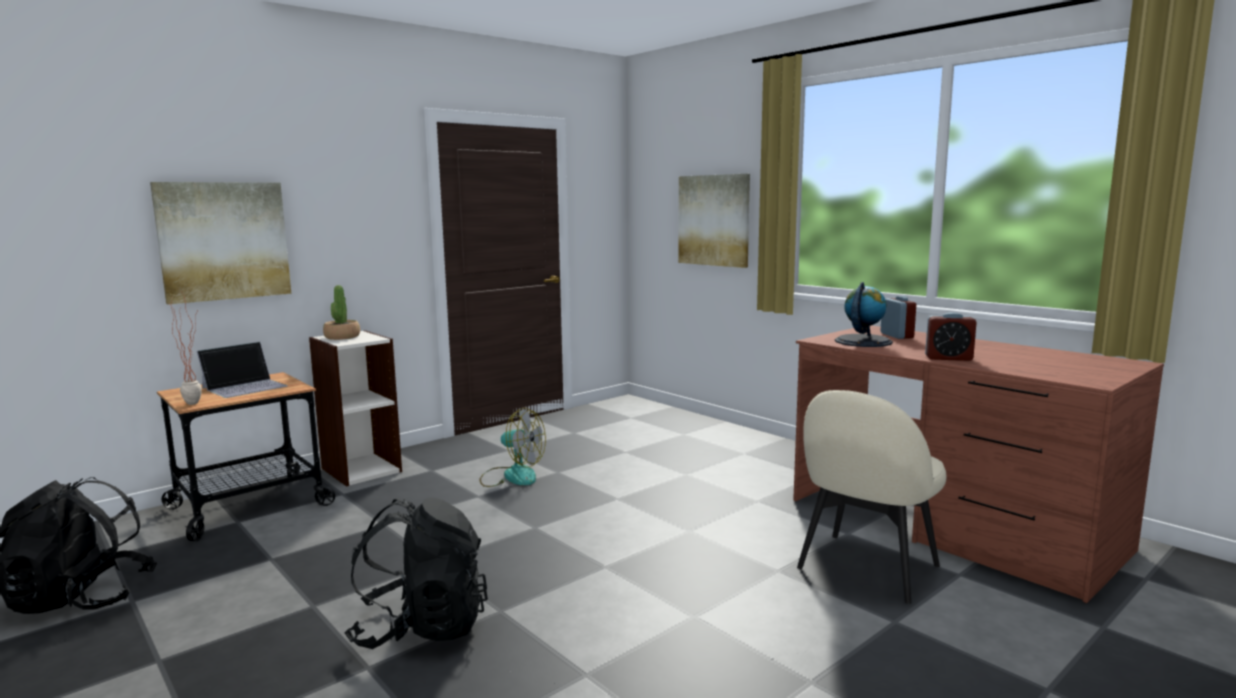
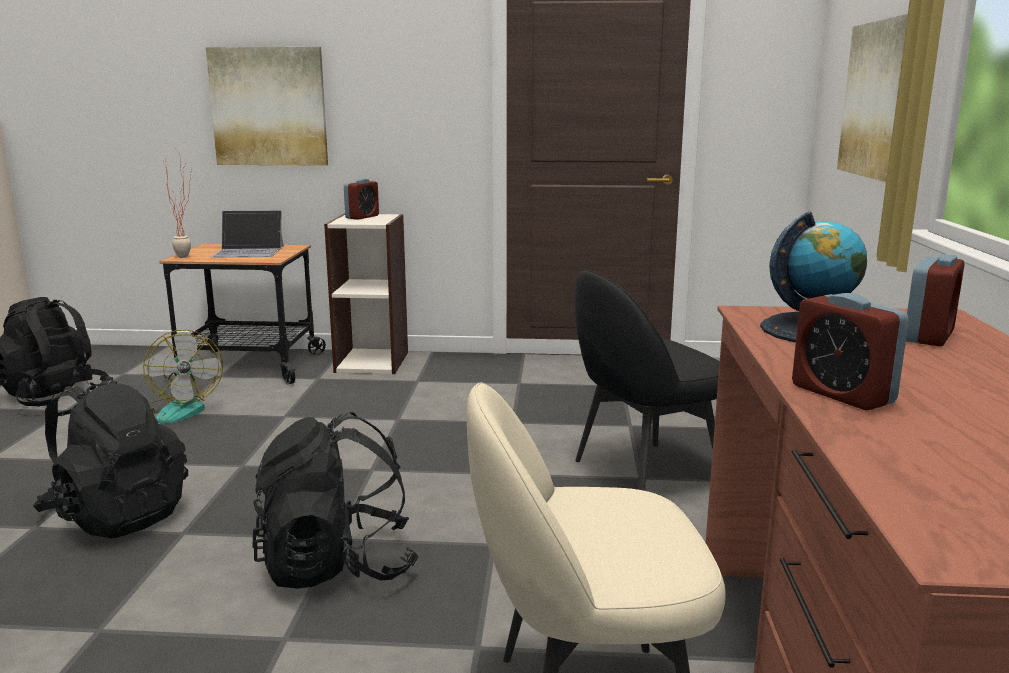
camera: 45 degrees right, 5 degrees up
potted plant [323,285,360,340] -> alarm clock [344,178,379,220]
fan [480,408,546,487] -> fan moved to [143,330,223,424]
none -> black backpack [252,412,419,589]
none -> black chair [575,270,720,491]

